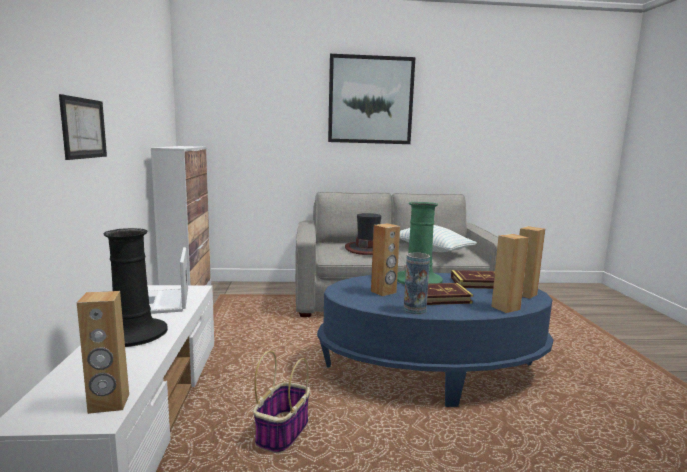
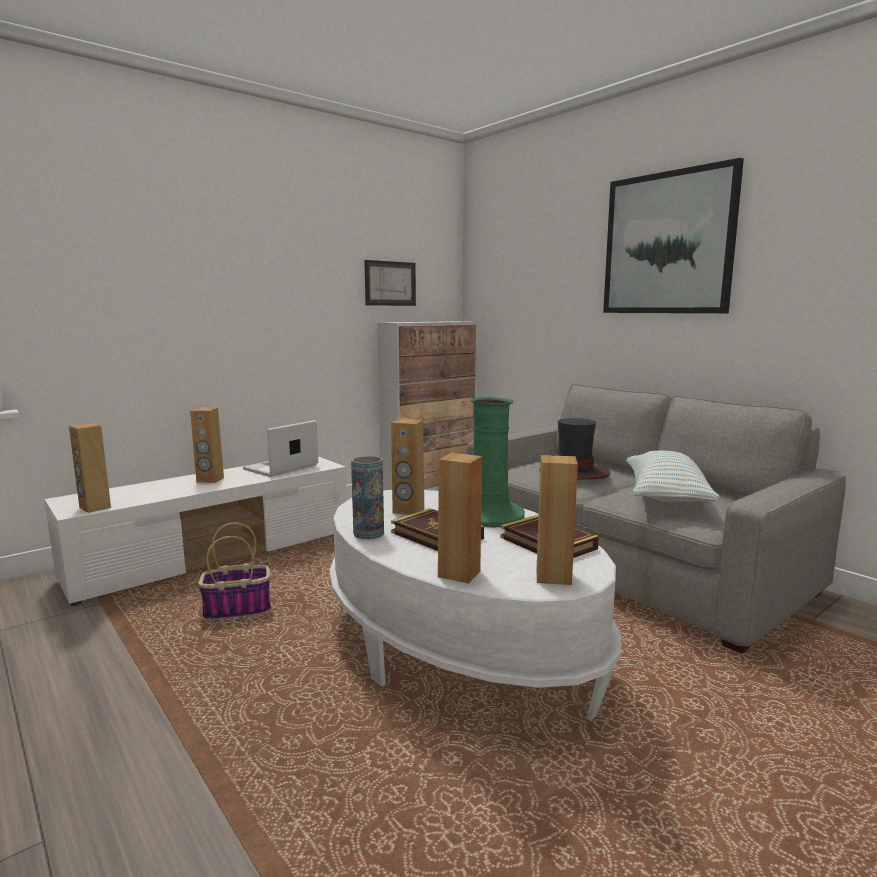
camera: 55 degrees right, 0 degrees up
picture [59,94,107,160] -> picture moved to [364,260,416,306]
black vase [104,228,168,347] -> brown speaker [190,407,224,483]
blue coffee table [317,273,553,407] -> white coffee table [329,490,621,721]

